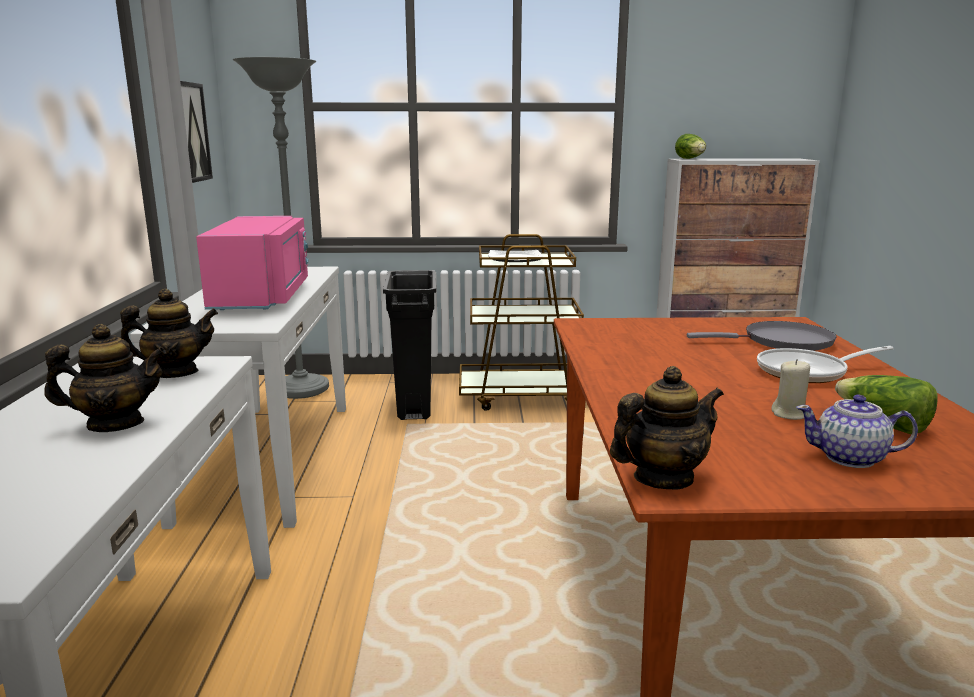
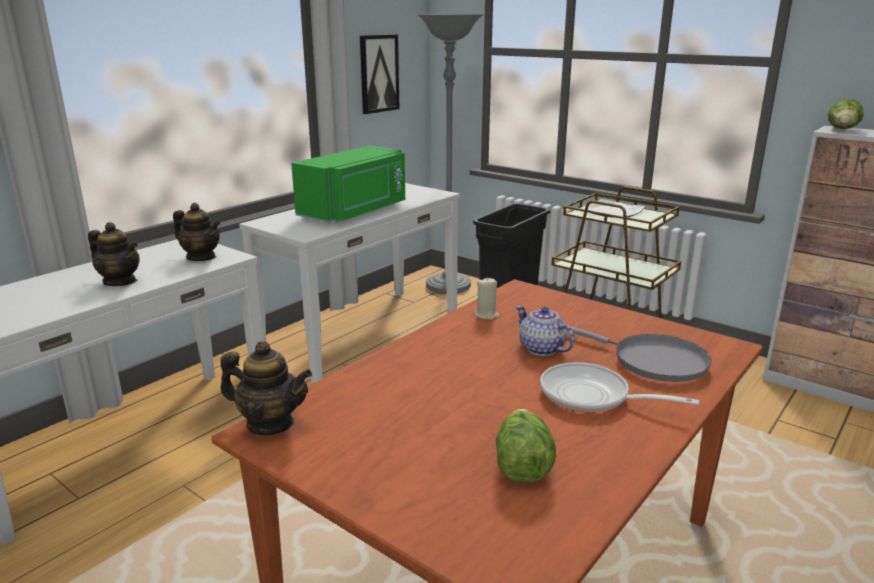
camera: 40 degrees right, 5 degrees up
pink microwave [196,216,308,310] -> green microwave [291,146,405,223]
beige candle [771,359,810,420] -> beige candle moved to [474,277,500,320]
teapot [796,395,918,468] -> teapot moved to [516,306,575,356]

